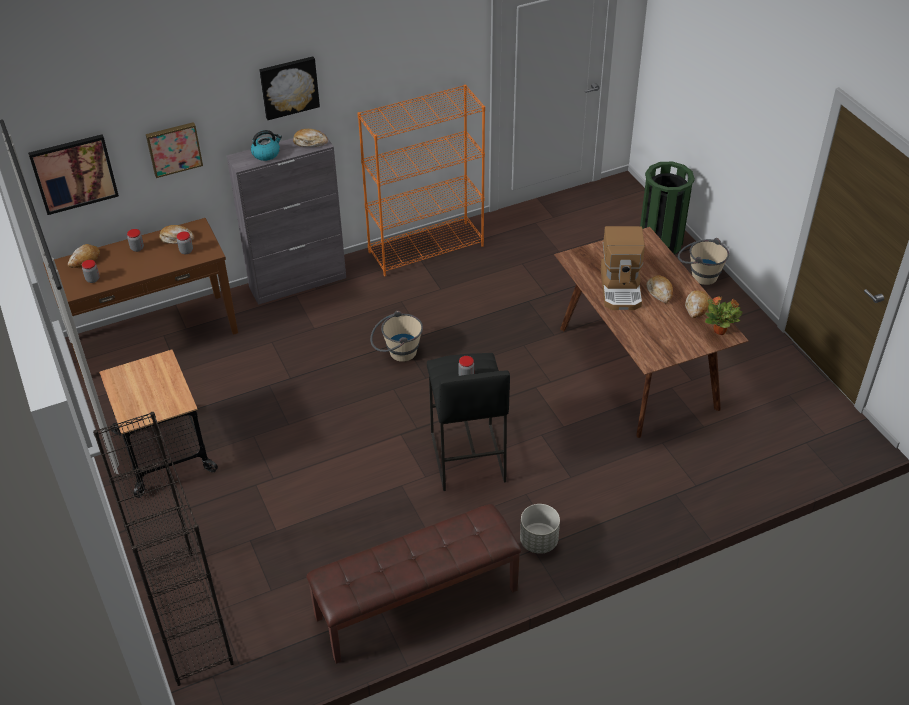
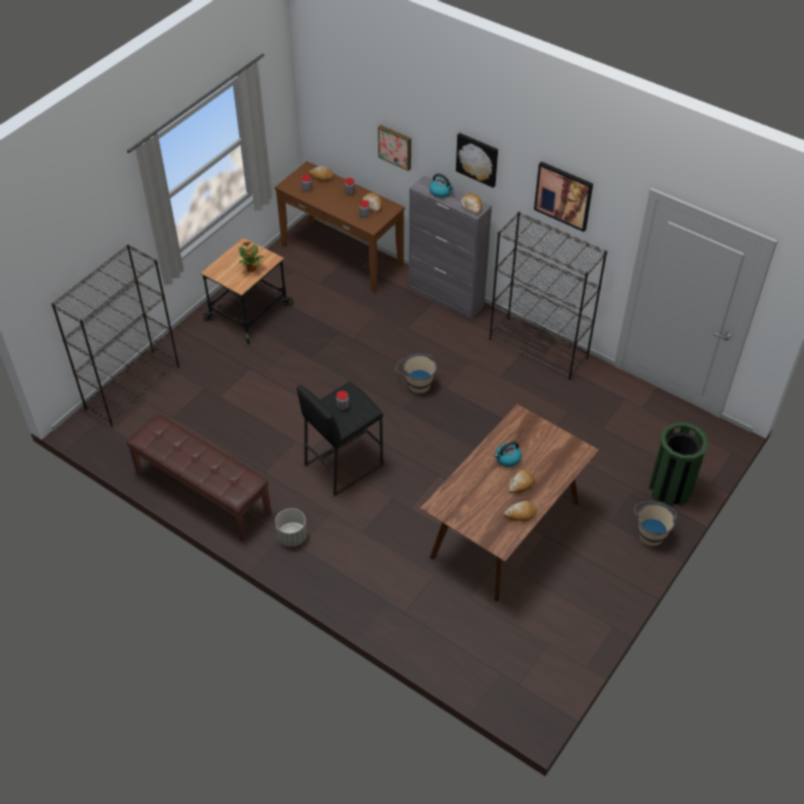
camera: 60 degrees right, 5 degrees up
picture [28,134,119,215] -> picture moved to [534,161,593,232]
orange bookcase [357,85,485,277] -> black bookcase [489,212,607,380]
coffee machine [601,226,645,310] -> kettle [494,441,522,467]
potted plant [705,296,742,335] -> potted plant moved to [239,242,264,272]

